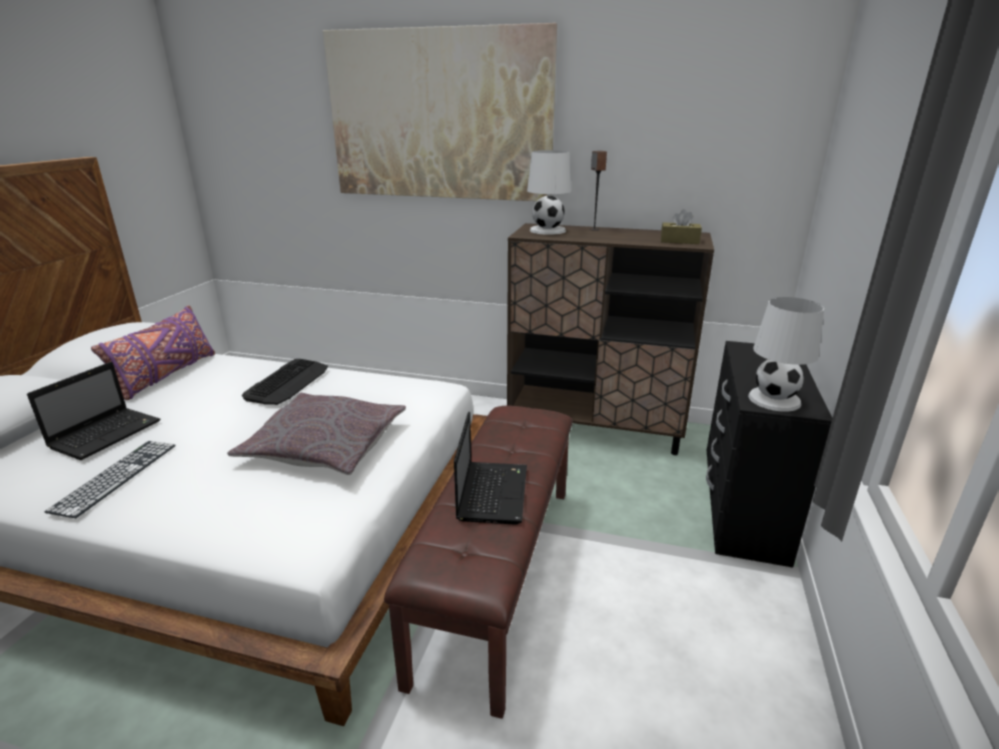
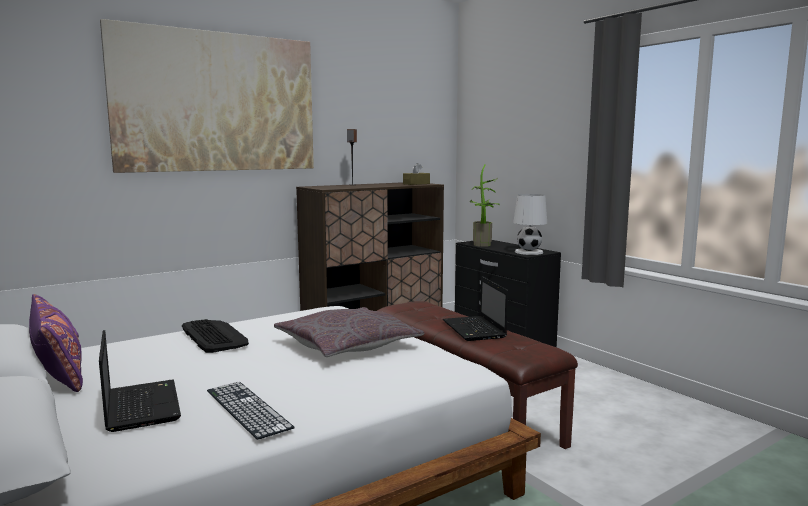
camera: 50 degrees left, 15 degrees down
laptop [454,412,527,525] -> laptop turned 150 degrees counterclockwise [443,276,508,341]
white table lamp [527,150,571,235] -> none
none -> potted plant [470,164,500,247]

